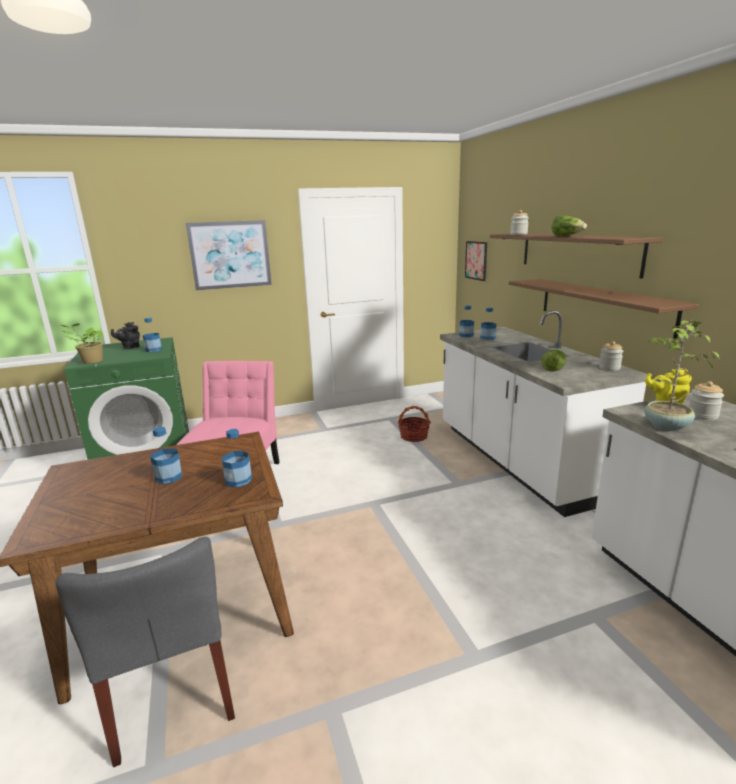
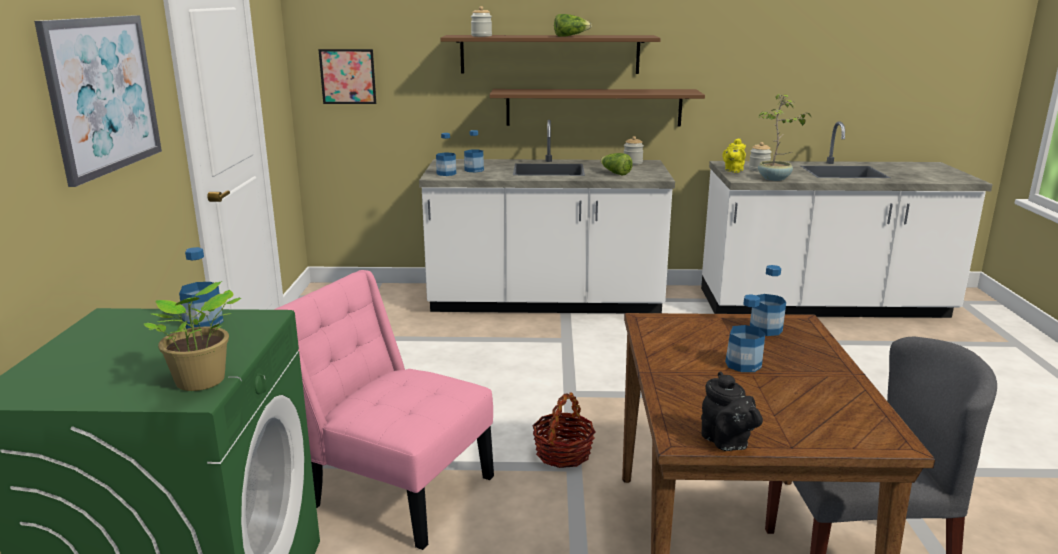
camera: 70 degrees left, 0 degrees up
black teapot [111,322,140,349] -> black teapot moved to [701,371,763,451]
basket [398,406,431,442] -> basket moved to [532,392,595,468]

